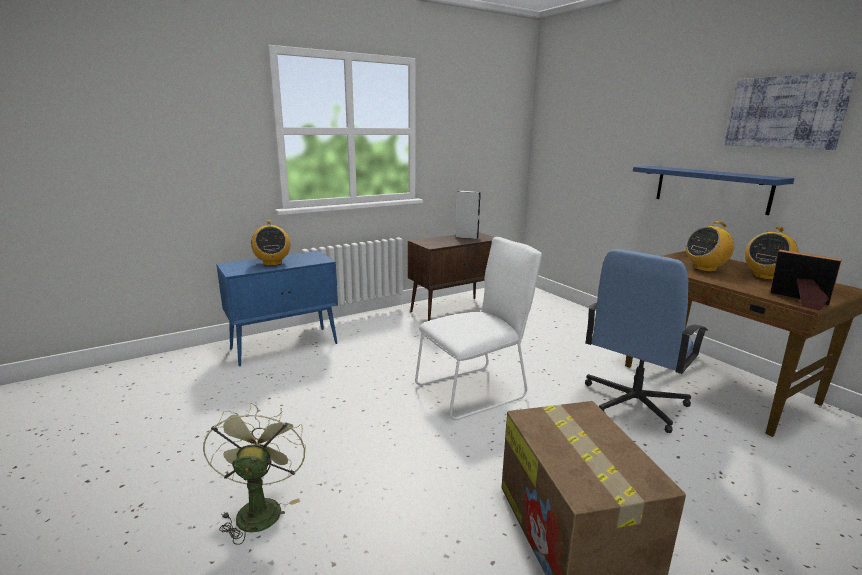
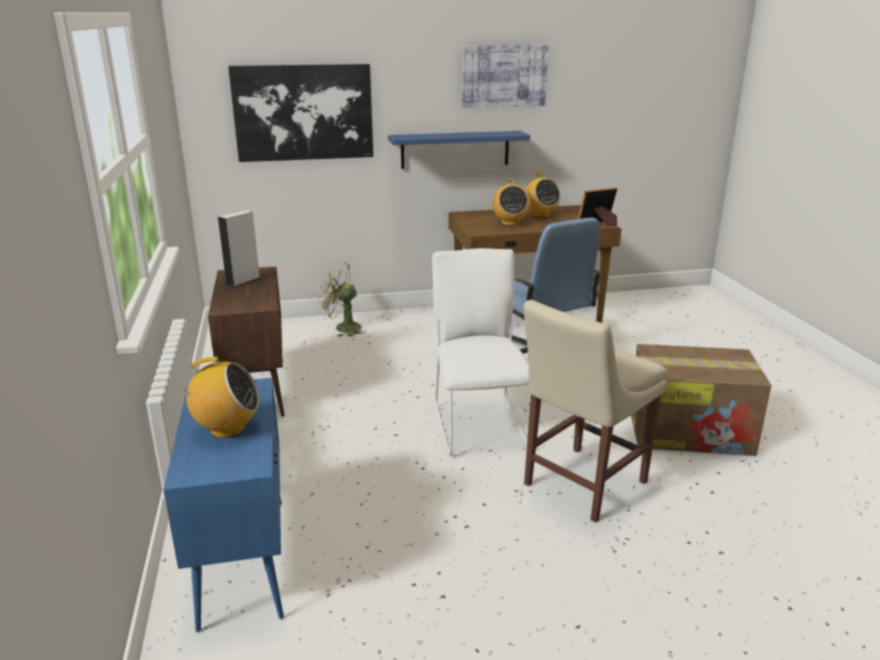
camera: 70 degrees left, 5 degrees up
green fan [203,403,306,545] -> green fan moved to [318,262,366,337]
none -> picture [228,64,373,162]
none -> beige chair [523,300,667,523]

